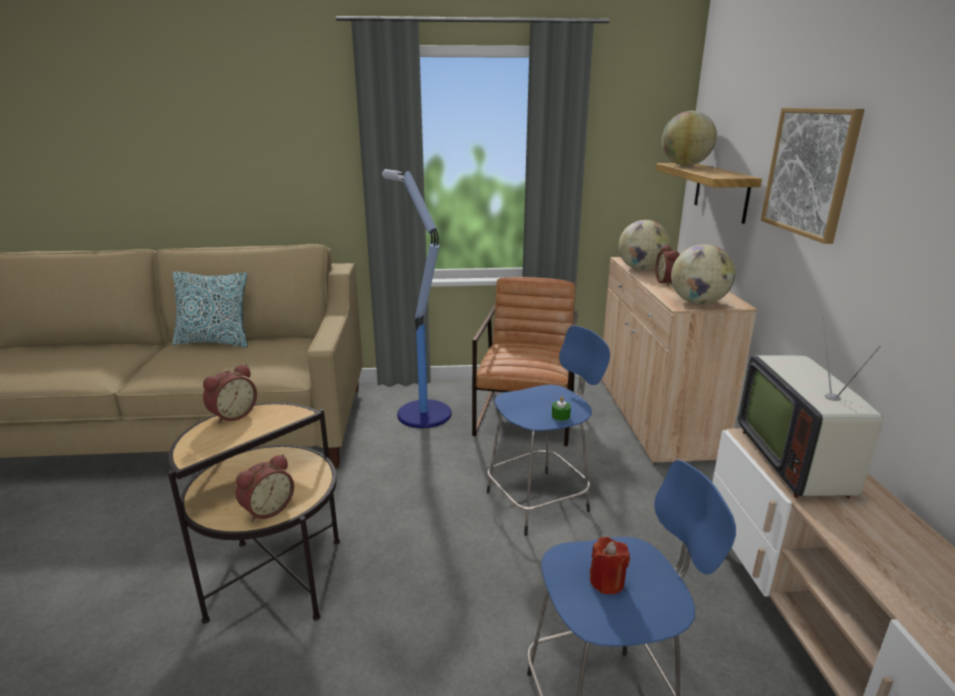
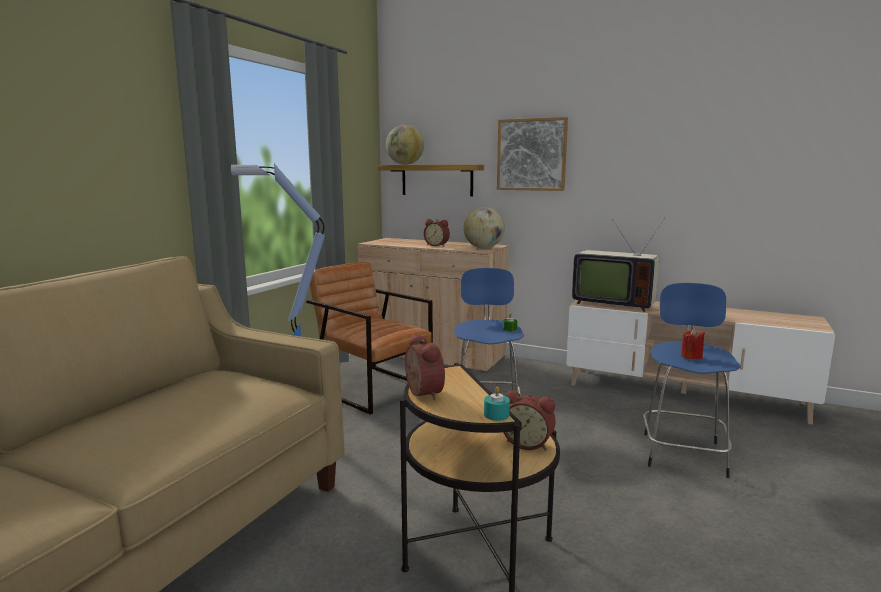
camera: 60 degrees left, 10 degrees down
pillow [172,271,248,347] -> none
alarm clock [236,454,294,522] -> alarm clock turned 135 degrees clockwise [503,390,556,450]
globe [618,220,670,270] -> none
none -> turquoise candle [484,386,510,421]

